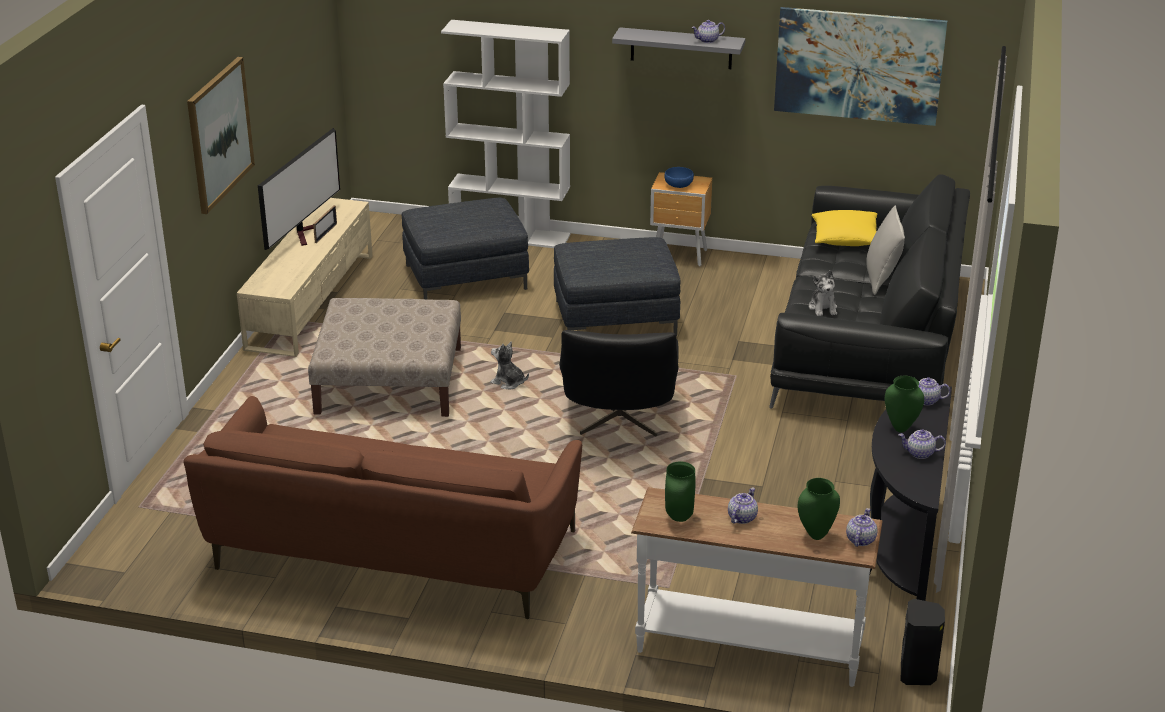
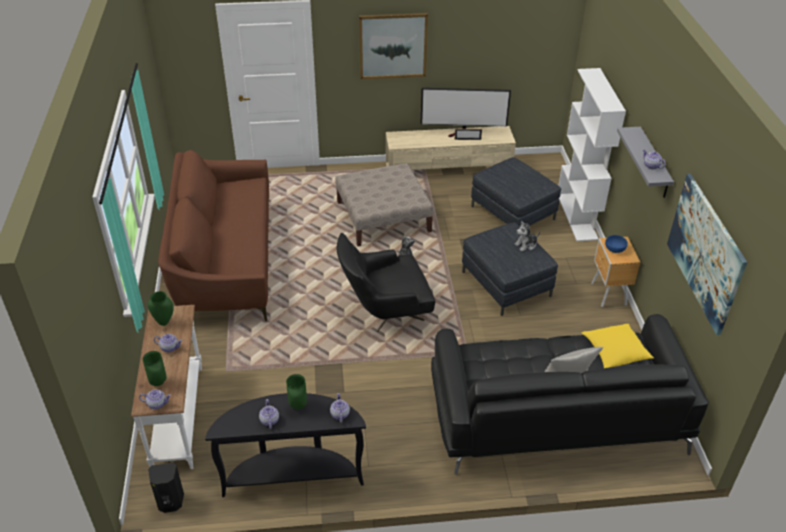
camera: 70 degrees right, 10 degrees up
plush toy [809,270,837,316] -> plush toy moved to [514,221,540,251]

